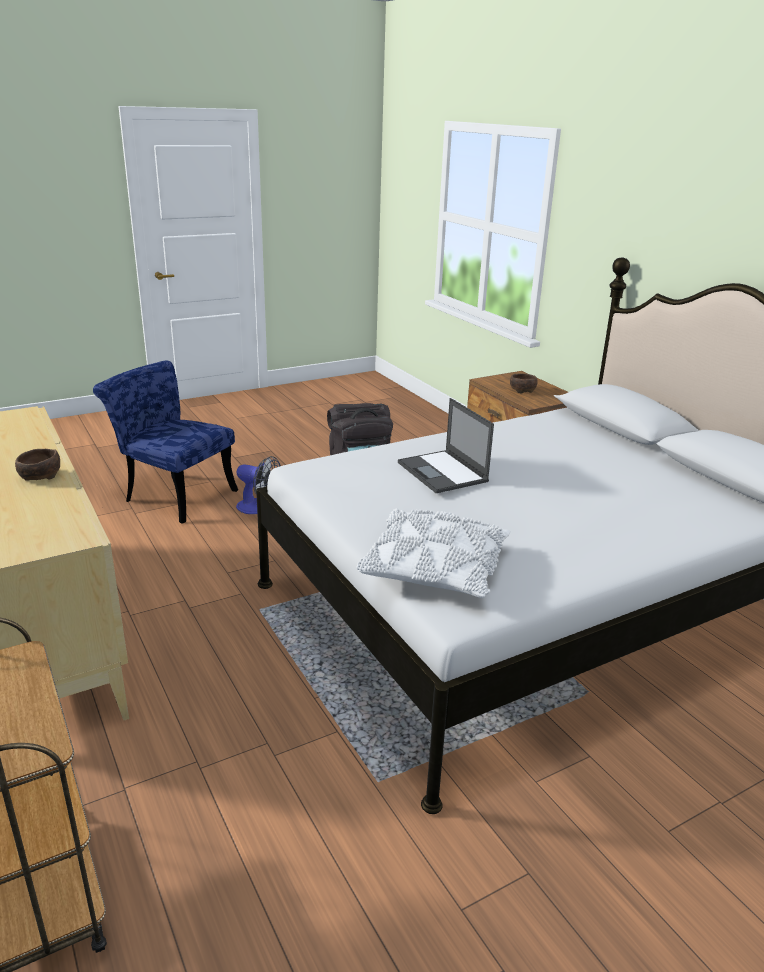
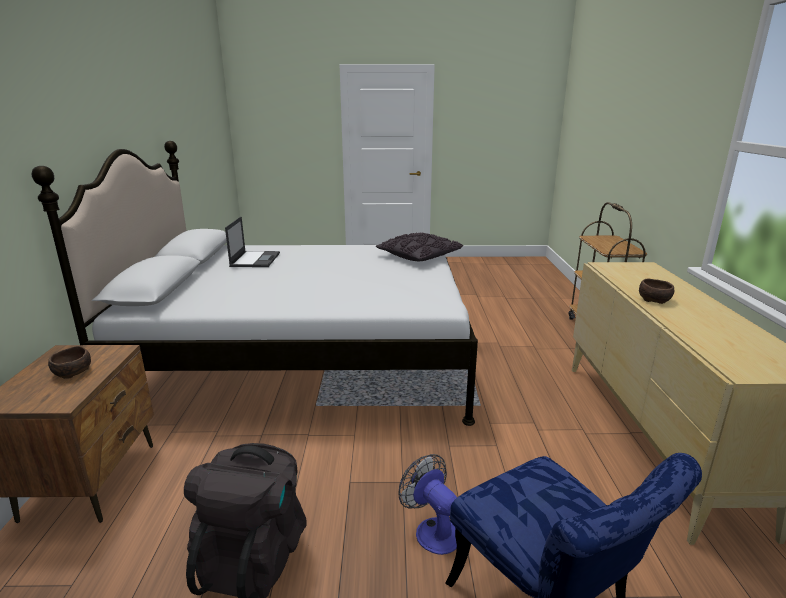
camera: 150 degrees left, 5 degrees down
white pillow [356,508,511,598] -> black pillow [376,232,463,261]
laptop [398,398,494,493] -> laptop moved to [225,216,280,267]

